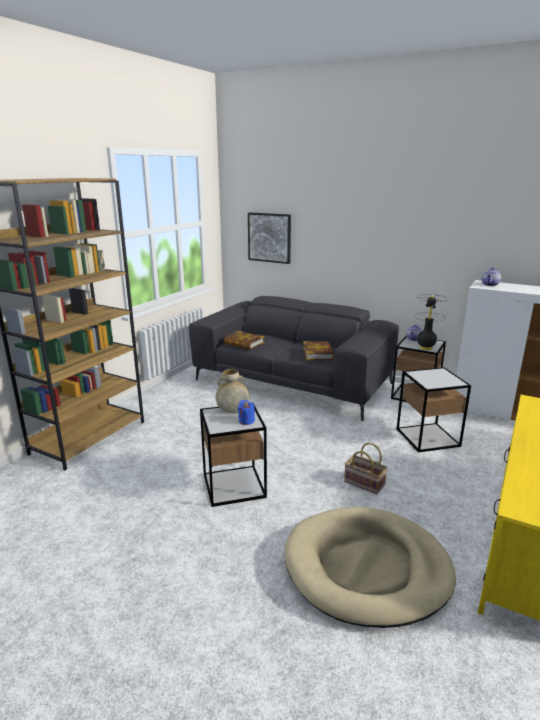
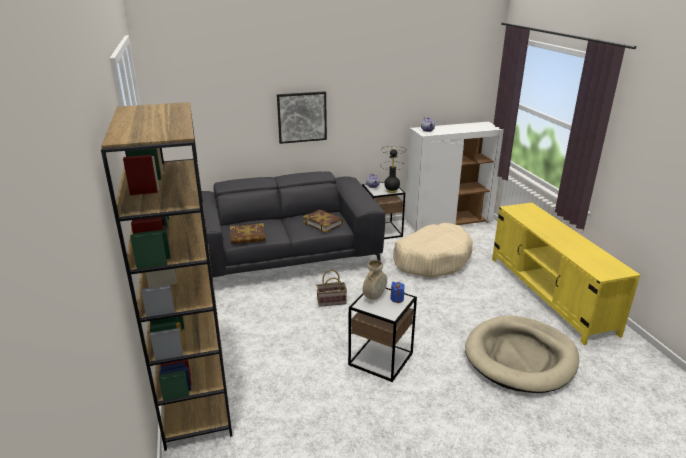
camera: 45 degrees left, 5 degrees up
picture [248,212,291,264] -> picture moved to [277,91,327,144]
basket [344,443,388,494] -> basket moved to [316,270,347,307]
side table [397,367,471,452] -> beige dog bed [393,223,473,277]

